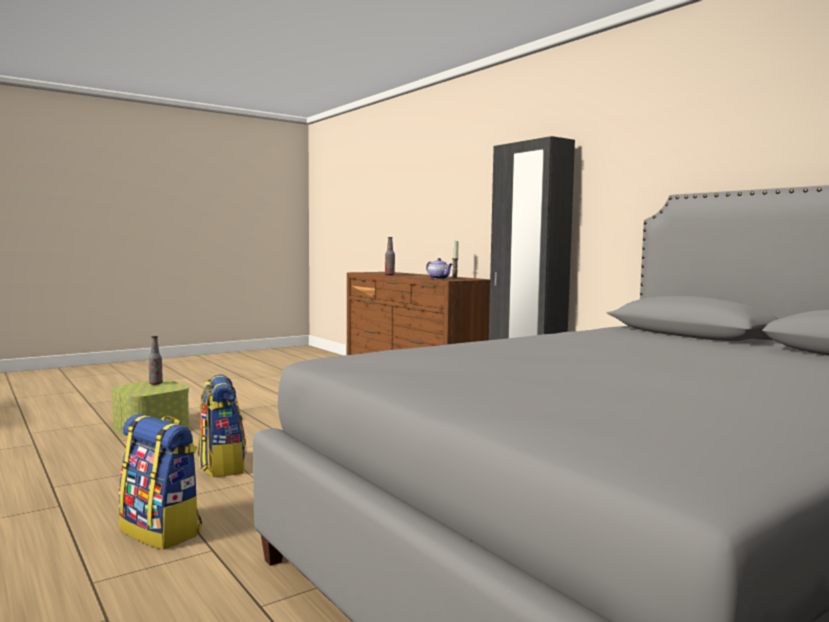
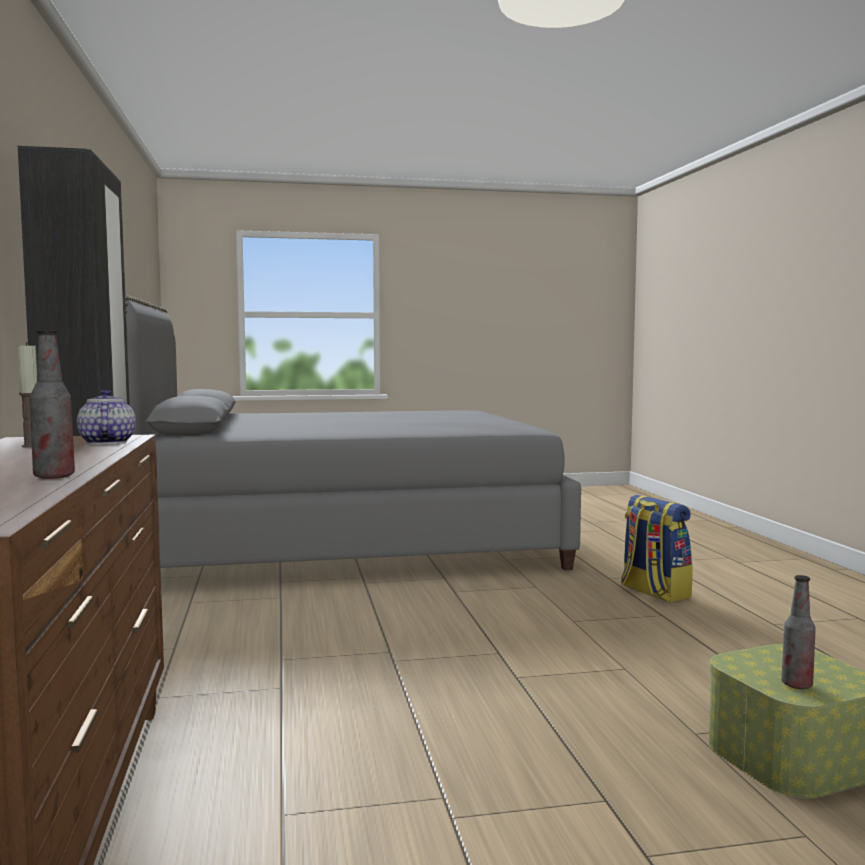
camera: 155 degrees left, 0 degrees up
backpack [198,374,247,477] -> none

